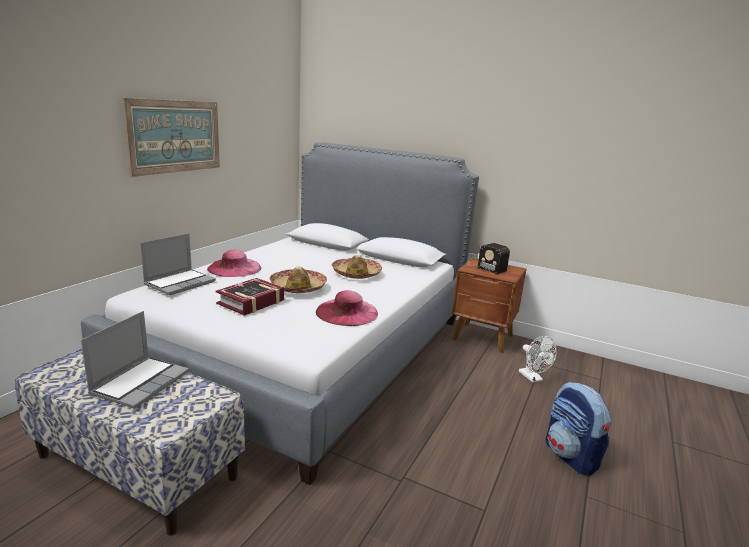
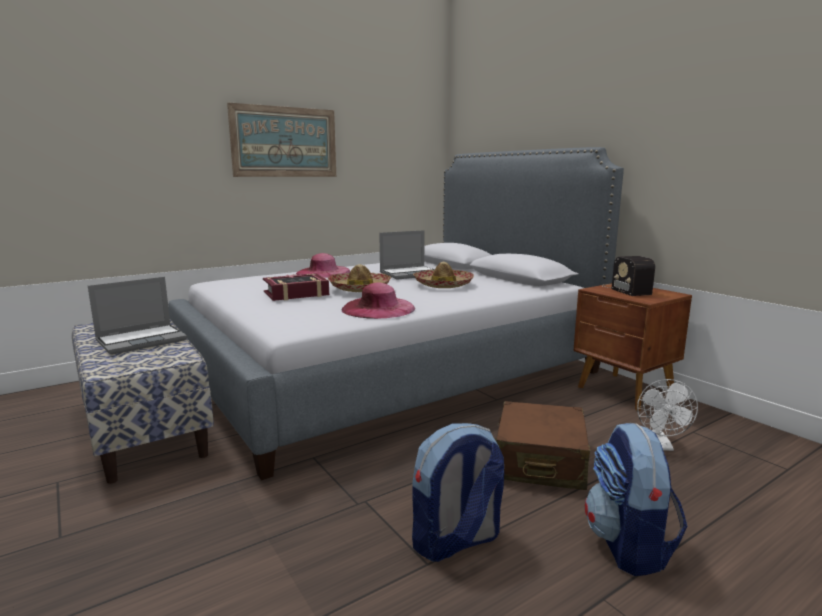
camera: 30 degrees right, 5 degrees down
laptop [140,233,216,295] -> laptop moved to [379,230,435,280]
none -> backpack [412,423,504,562]
none -> brown suitcase [495,401,590,490]

